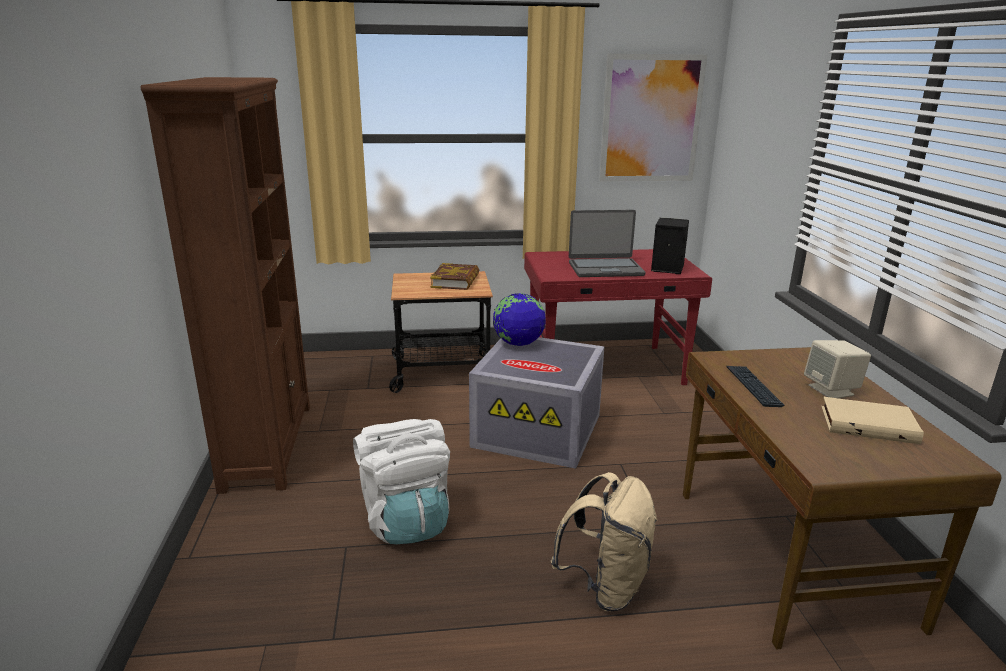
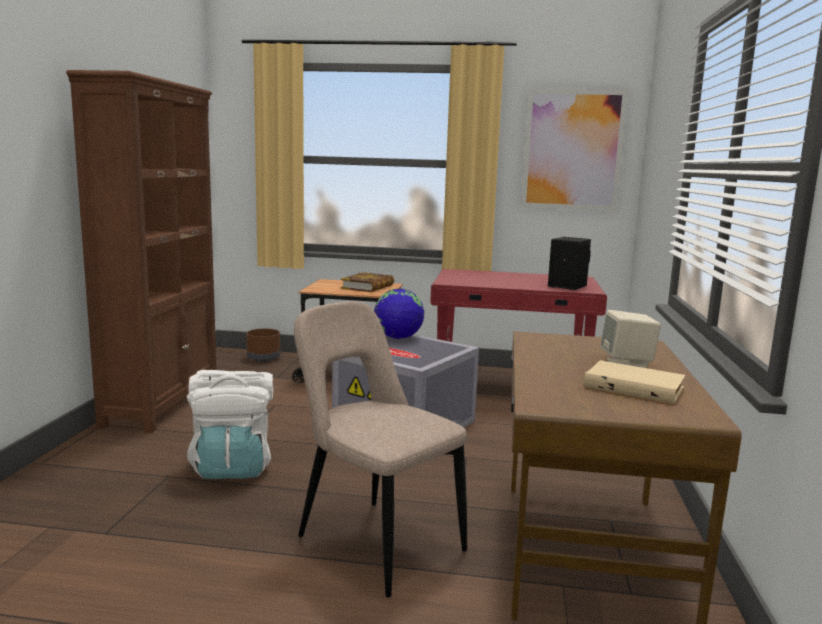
camera: 15 degrees right, 10 degrees down
beige backpack [551,472,658,612] -> beige chair [294,301,467,598]
laptop [569,210,646,277] -> none
keyboard [727,366,784,407] -> none
none -> brown planter [246,329,280,362]

